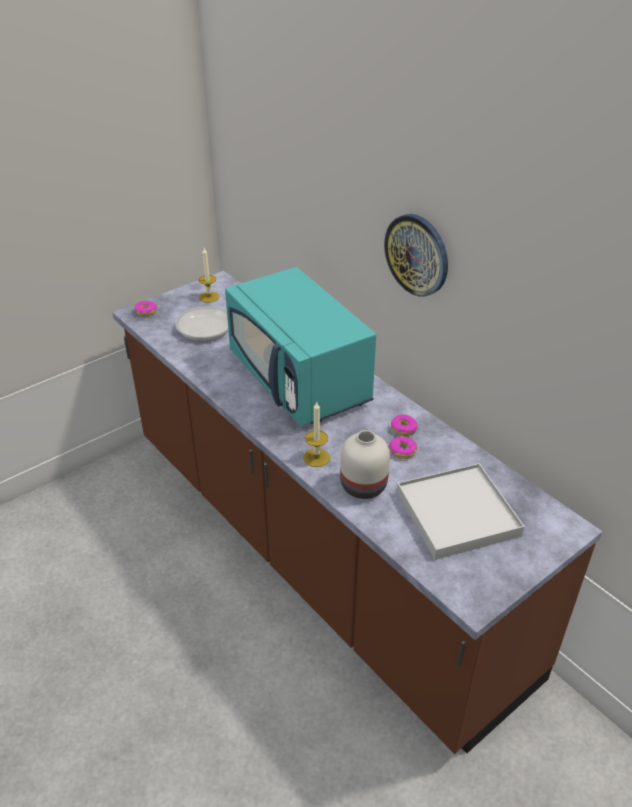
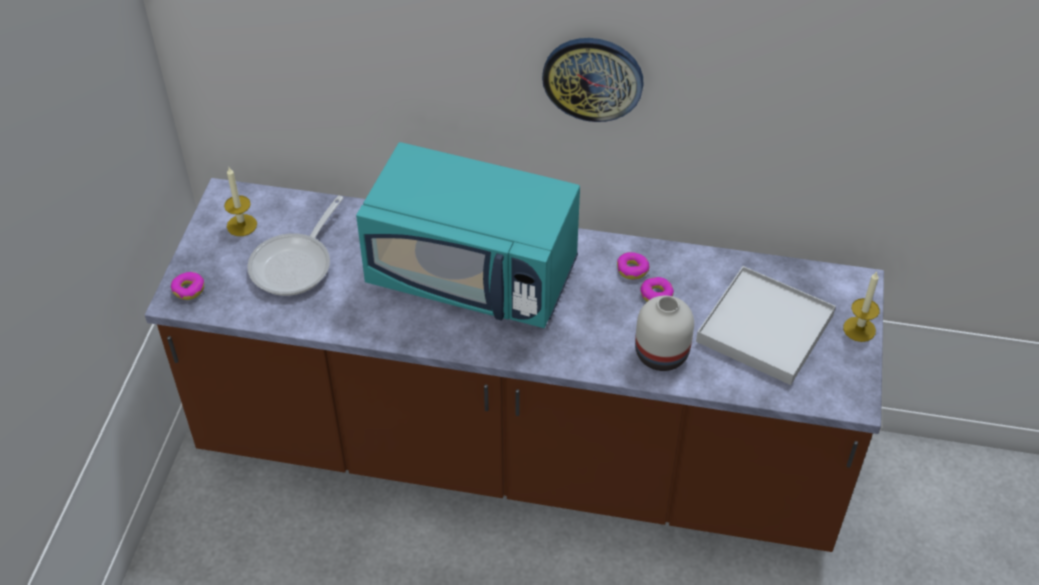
camera: 40 degrees left, 10 degrees up
candle [303,402,330,467] -> candle moved to [843,272,880,342]

